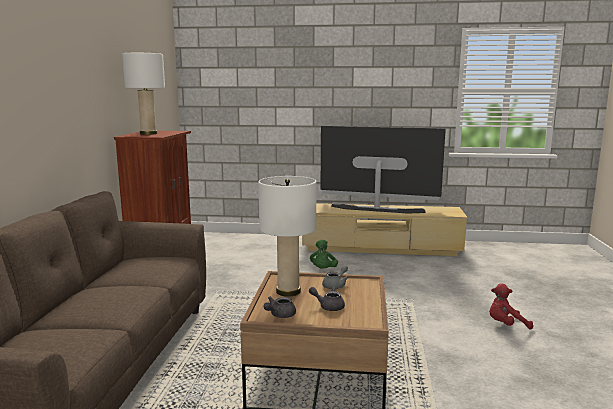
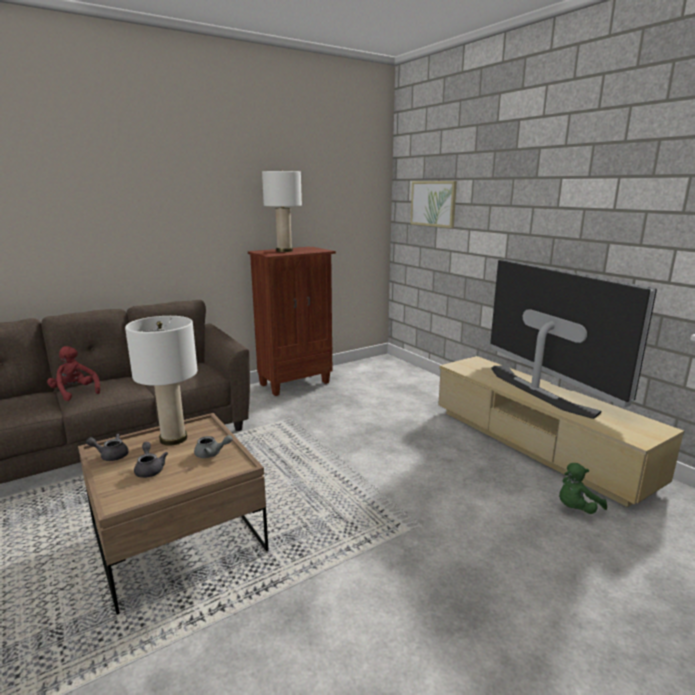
camera: 50 degrees right, 5 degrees up
green plush toy [310,240,338,269] -> green plush toy moved to [559,463,607,514]
red plush toy [489,284,533,329] -> red plush toy moved to [47,346,100,401]
none -> picture [410,181,457,228]

